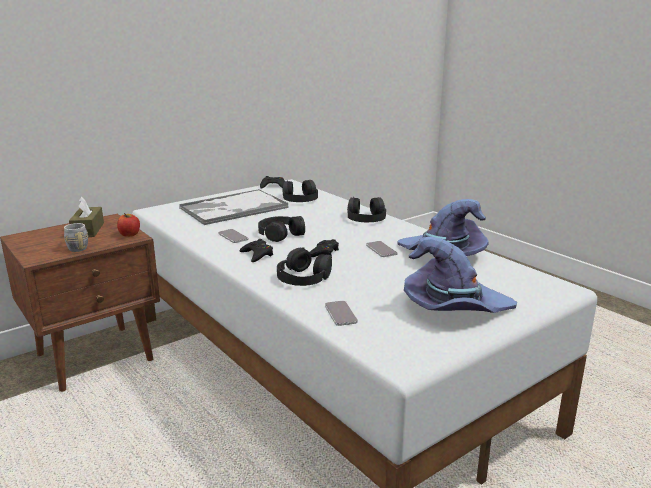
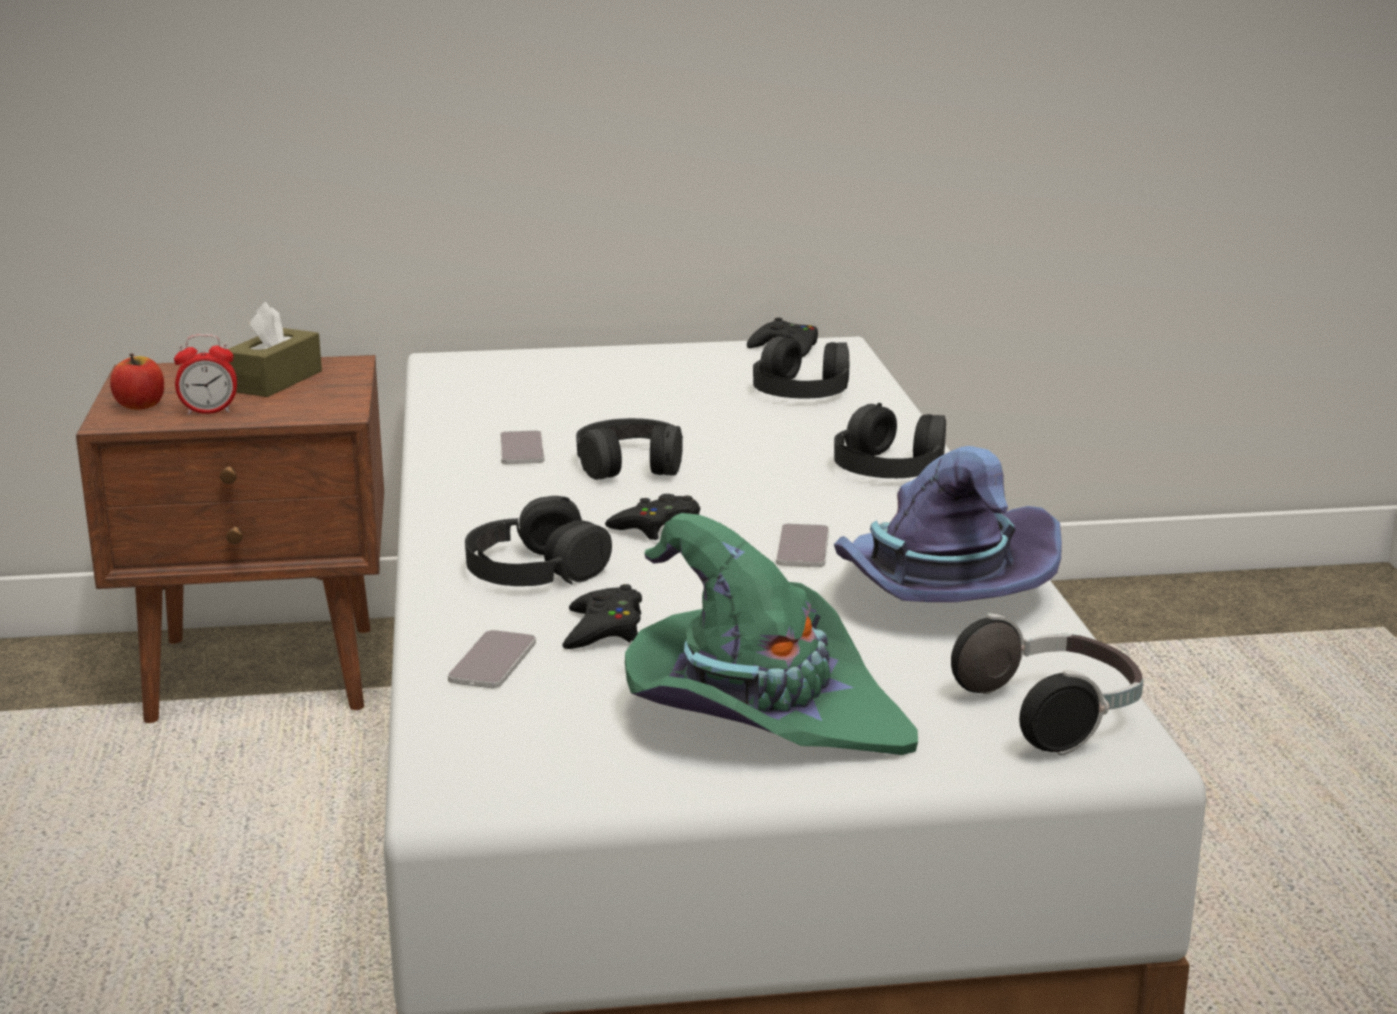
camera: 30 degrees right, 0 degrees up
grey mug [64,223,88,252] -> alarm clock [174,334,237,415]
apple [117,213,140,237] -> apple moved to [110,353,164,410]
tray [179,189,289,225] -> none
black game controller [239,239,273,262] -> black game controller moved to [562,584,642,649]
purple hat [404,237,517,313] -> green hat [625,513,918,755]
none -> headphones [951,613,1143,756]

